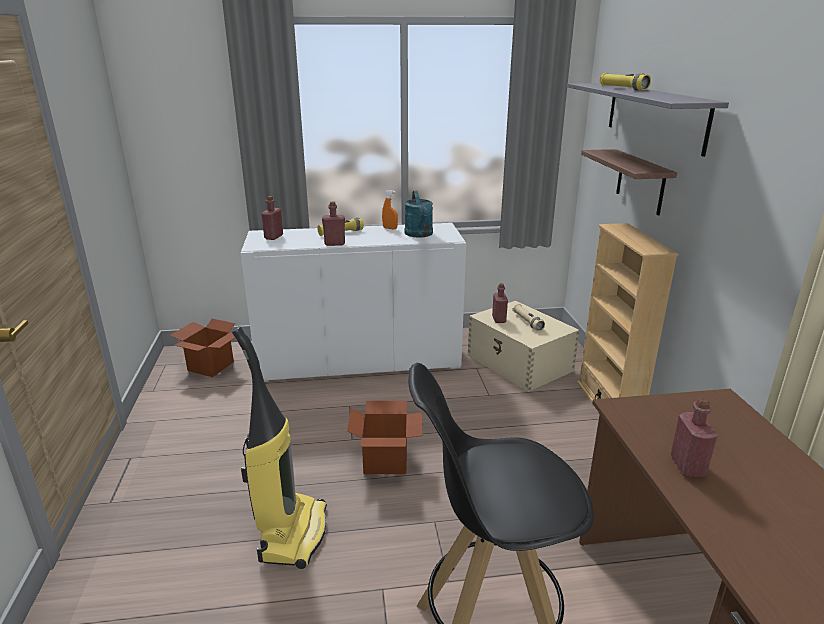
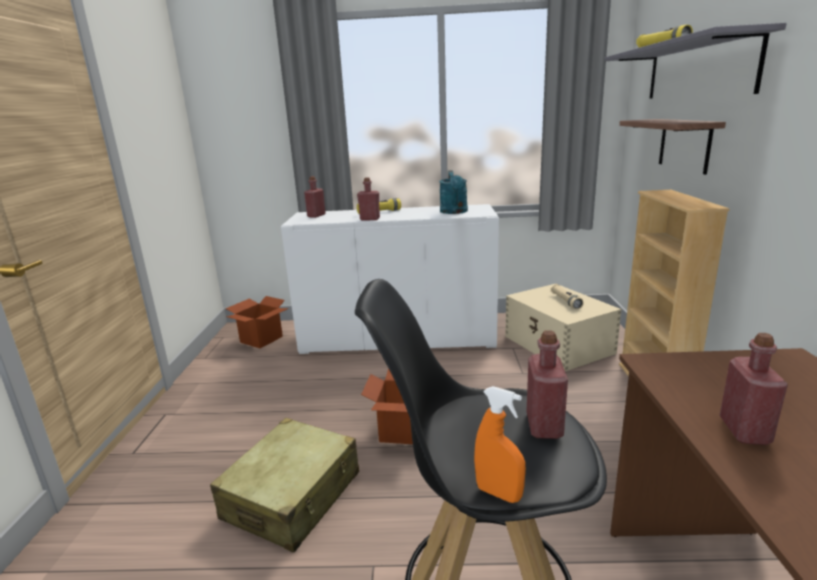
camera: 10 degrees right, 5 degrees down
vacuum cleaner [232,326,327,569] -> beige suitcase [210,418,359,552]
orange spray bottle [382,190,398,229] -> orange spray bottle moved to [474,386,526,503]
red bottle [492,283,508,323] -> red bottle moved to [527,330,568,439]

